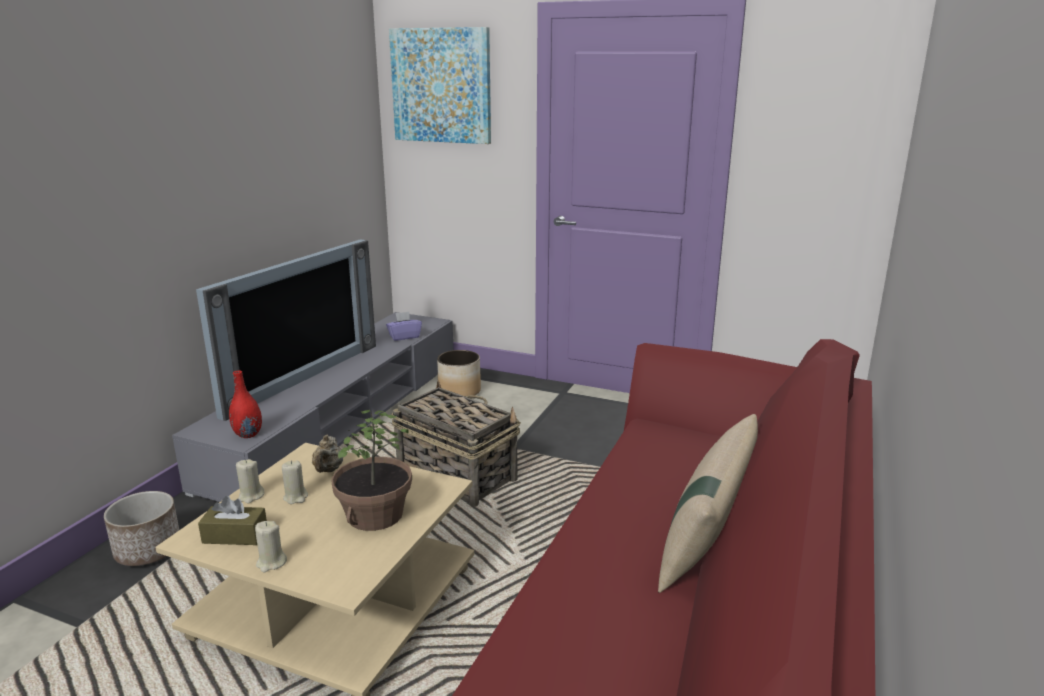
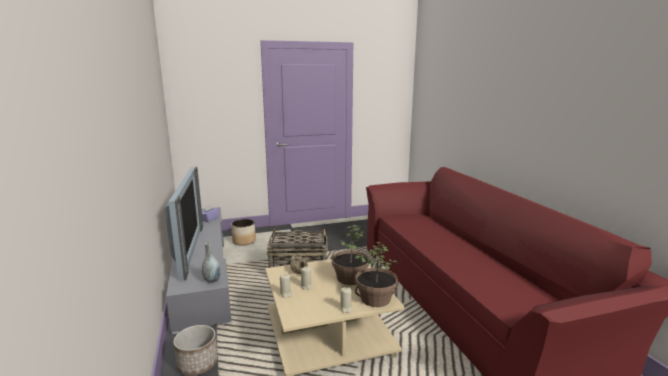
camera: 40 degrees left, 5 degrees down
brown tissue box [198,496,267,545] -> none
red vase [229,370,262,438] -> grey vase [202,243,221,283]
picture [389,27,491,144] -> none
beige pillow [658,414,758,593] -> none
none -> potted plant [355,242,398,307]

